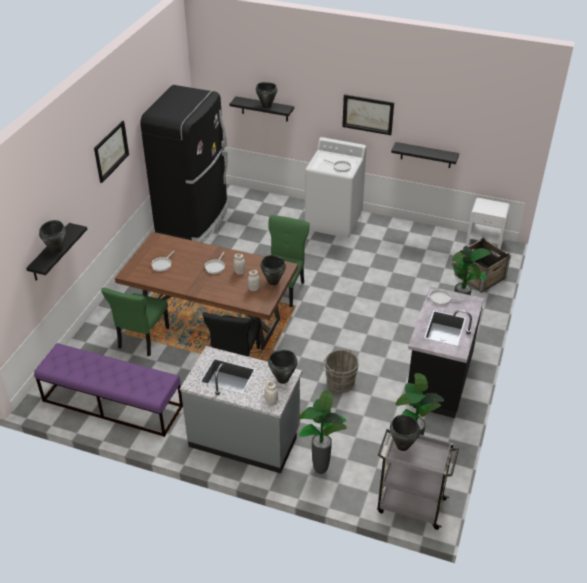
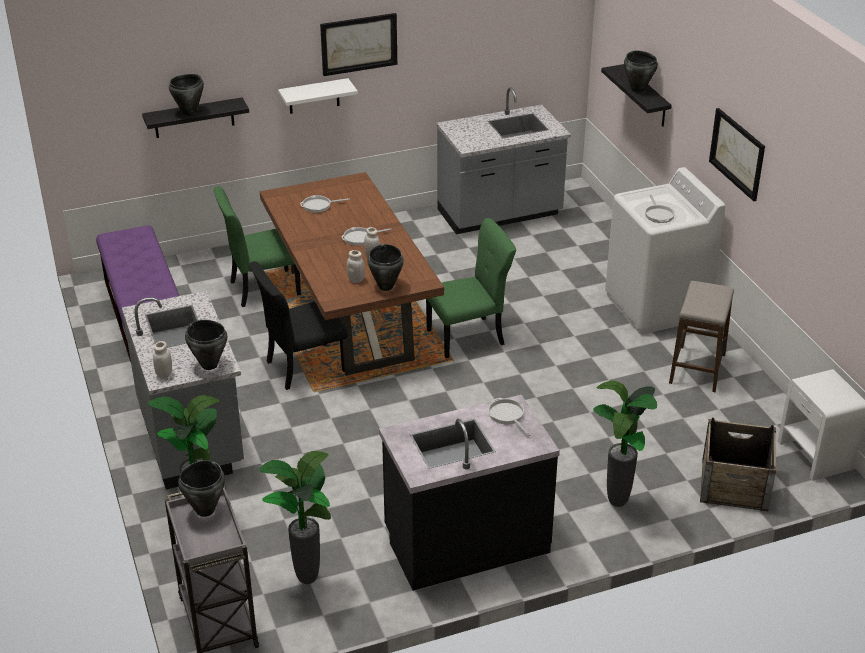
camera: 50 degrees right, 5 degrees down
black fridge [140,85,228,243] -> grey counter [436,87,571,234]
grey bucket [321,350,359,393] -> none
black shelf [391,142,459,168] -> none
none -> white shelf [278,78,358,114]
none -> stool [669,281,734,392]

